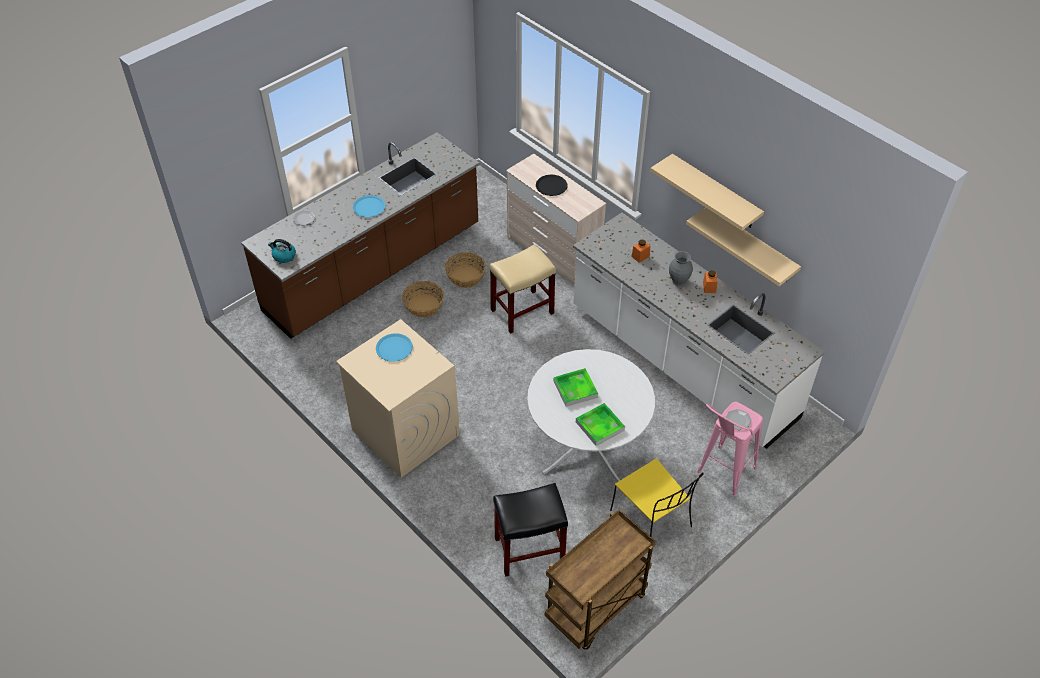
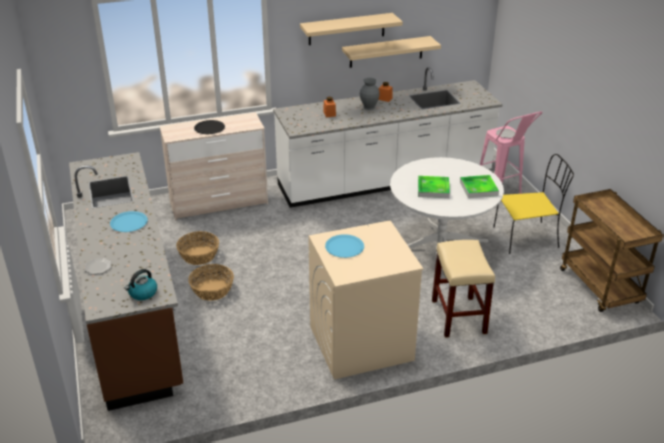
camera: 65 degrees left, 15 degrees down
beige stool [489,244,556,334] -> beige stool moved to [432,240,495,338]
black stool [493,483,568,577] -> none

